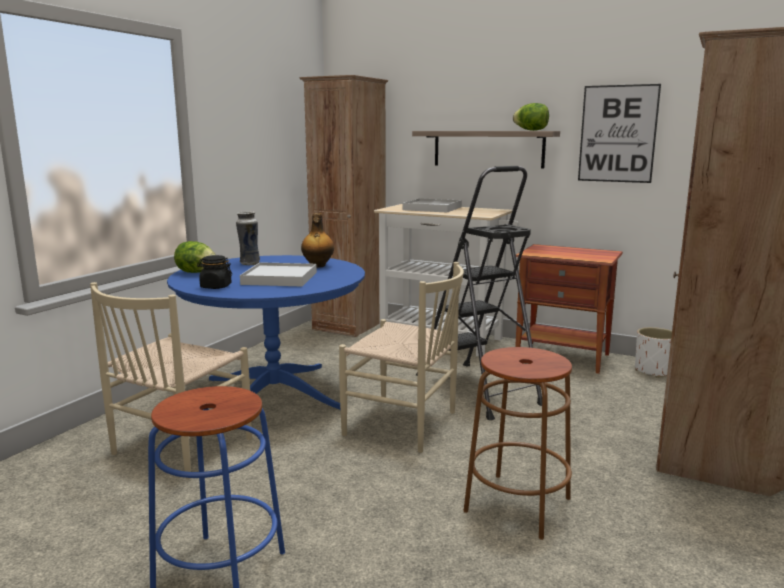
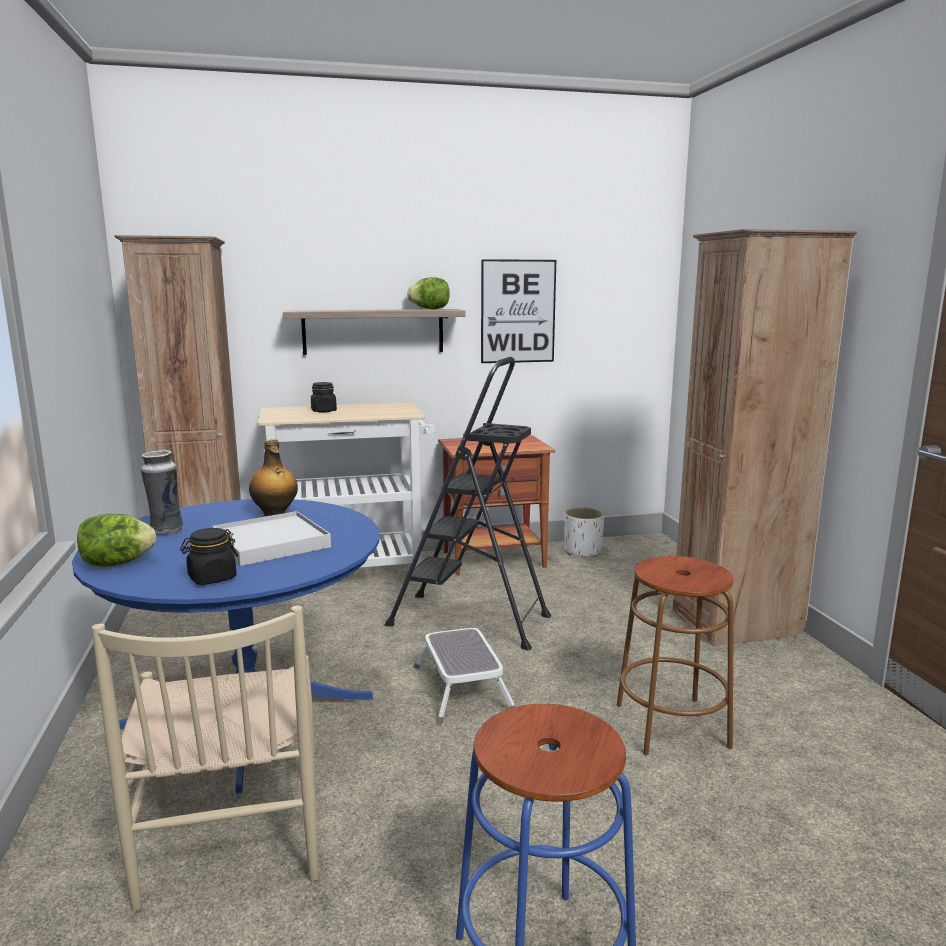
camera: 40 degrees left, 0 degrees up
beige chair [339,262,464,453] -> grey step ladder [413,628,516,725]
white tray [403,198,462,213] -> black jar [311,382,337,413]

